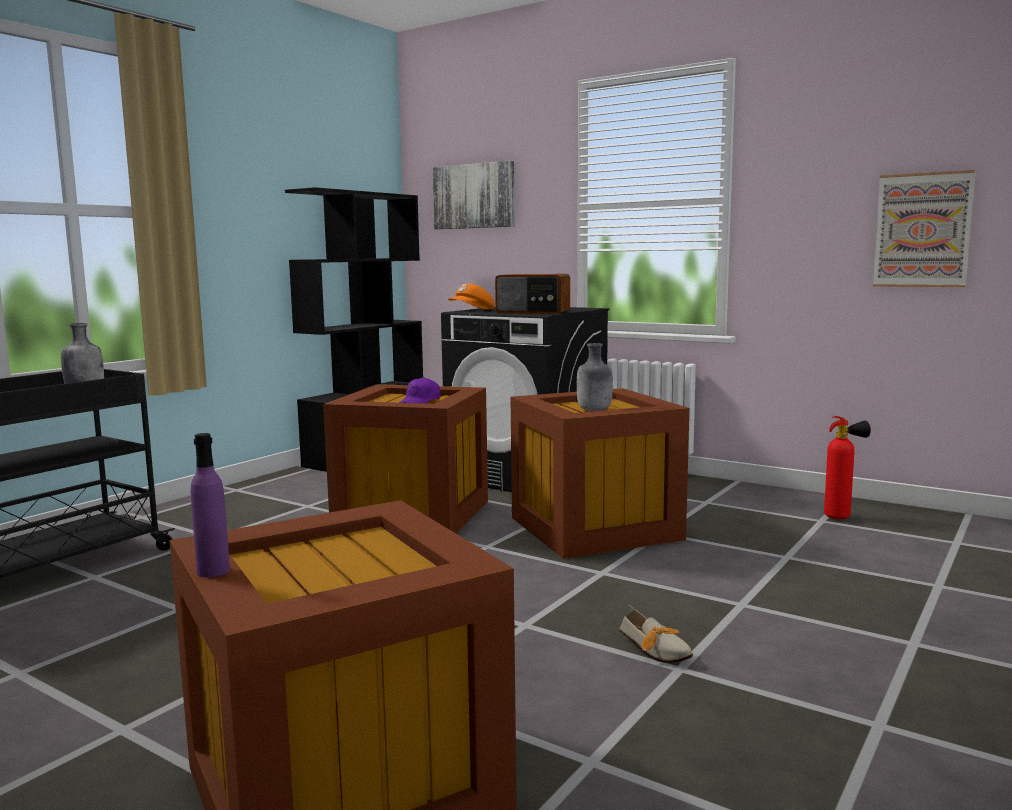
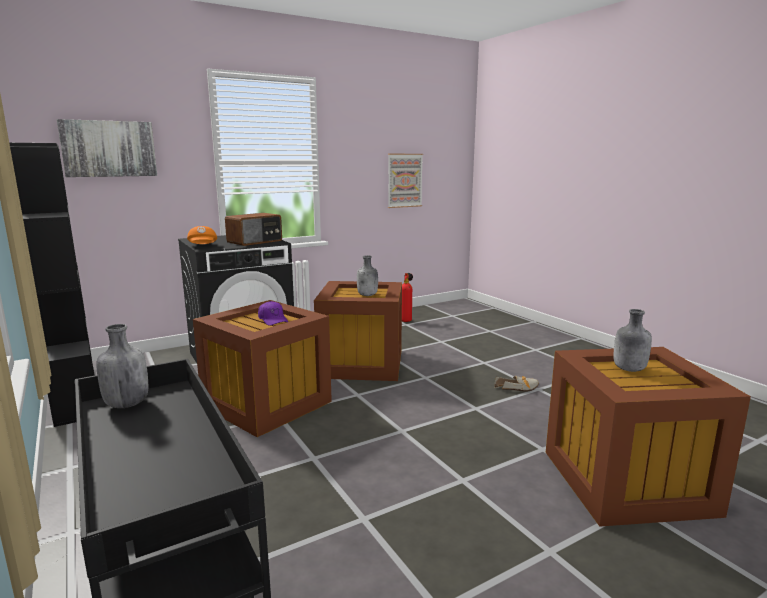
camera: 65 degrees left, 5 degrees up
purple bottle [190,433,230,577] -> none
none -> grey bottle [613,309,652,372]

